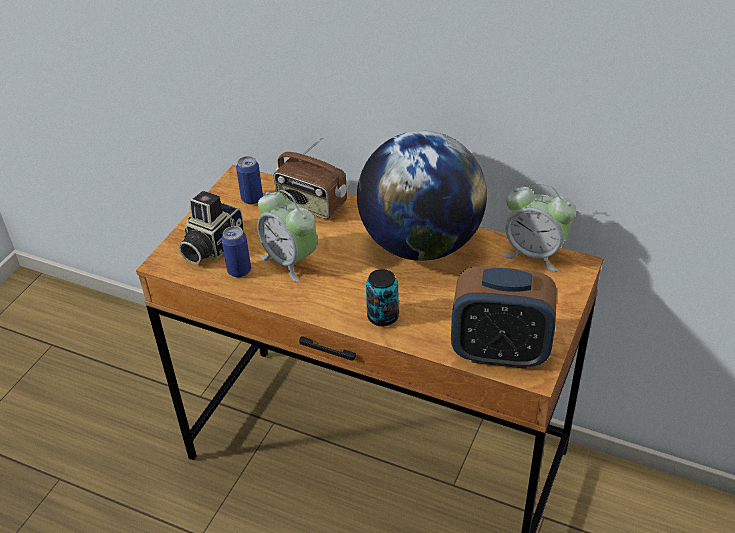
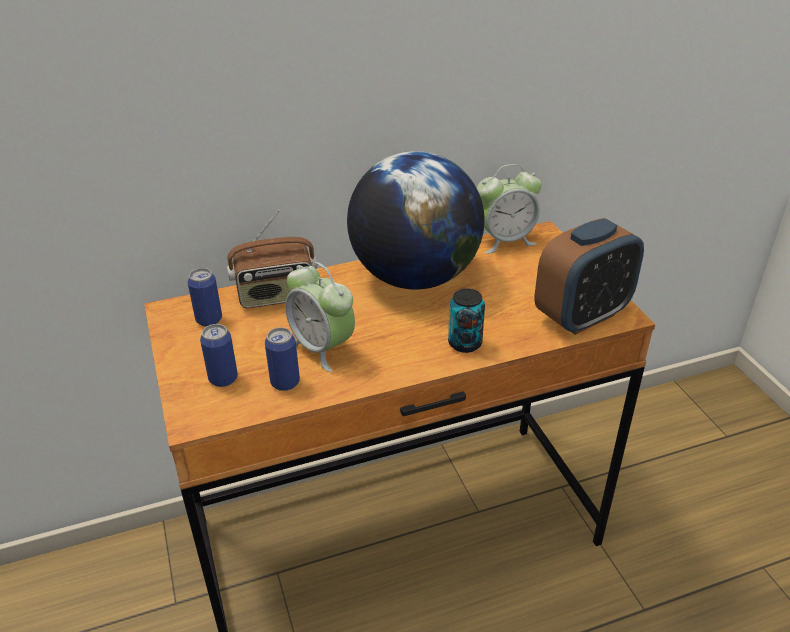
camera: 45 degrees left, 5 degrees down
camera [178,191,244,264] -> can [200,324,238,387]
alarm clock [257,190,317,282] -> alarm clock turned 45 degrees clockwise [285,262,355,372]

